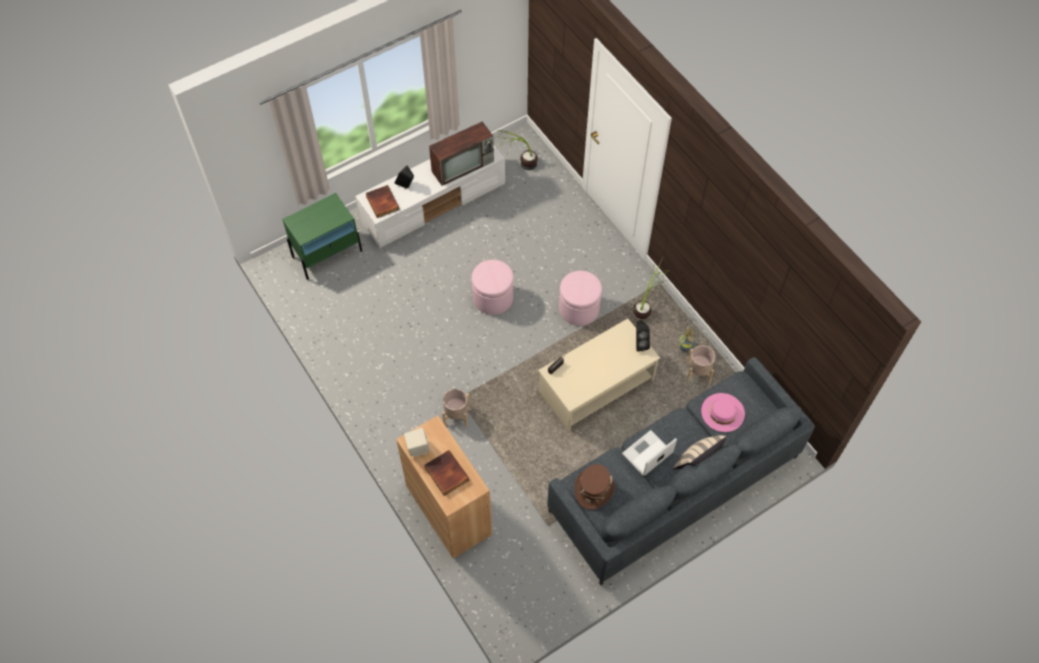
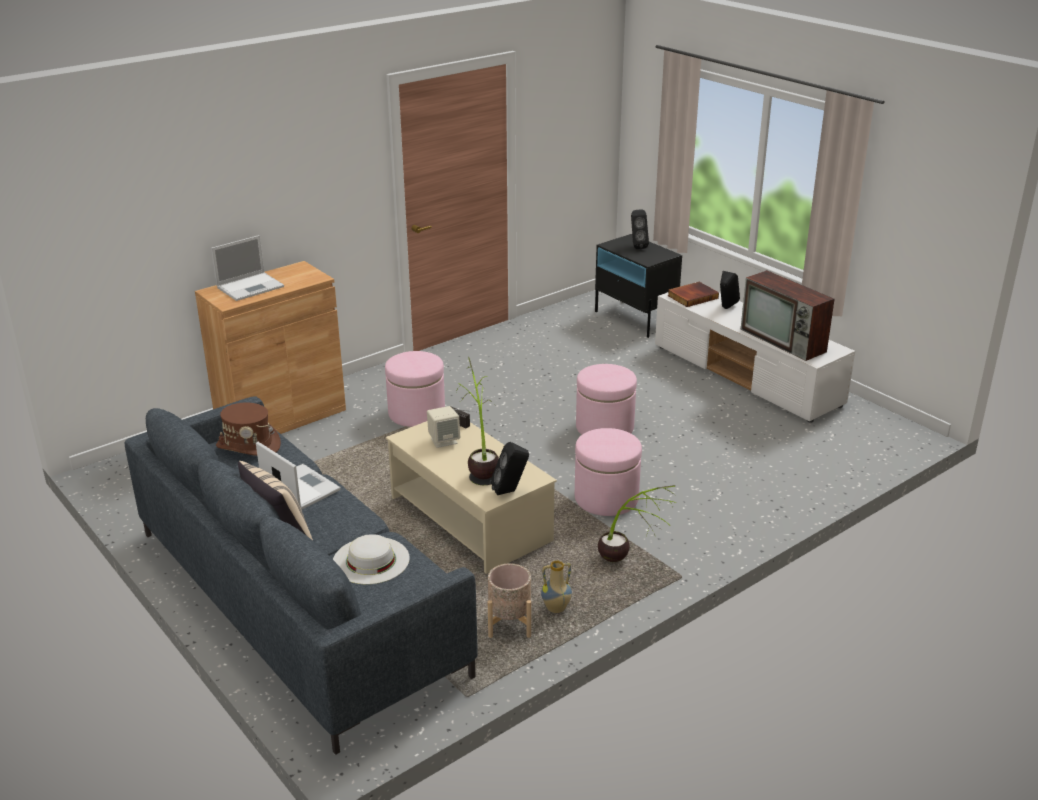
camera: 85 degrees right, 30 degrees down
green nightstand [282,193,362,280] -> black nightstand [595,234,682,338]
beige speaker [404,428,430,457] -> beige speaker moved to [427,406,460,448]
book [424,450,469,496] -> laptop [211,235,284,301]
beige planter [442,388,470,427] -> pink ottoman [385,351,445,427]
potted plant [497,130,538,170] -> potted plant moved to [456,357,499,485]
pink hat [701,393,745,432] -> white hat [333,534,410,584]
none -> black speaker [631,210,649,249]

